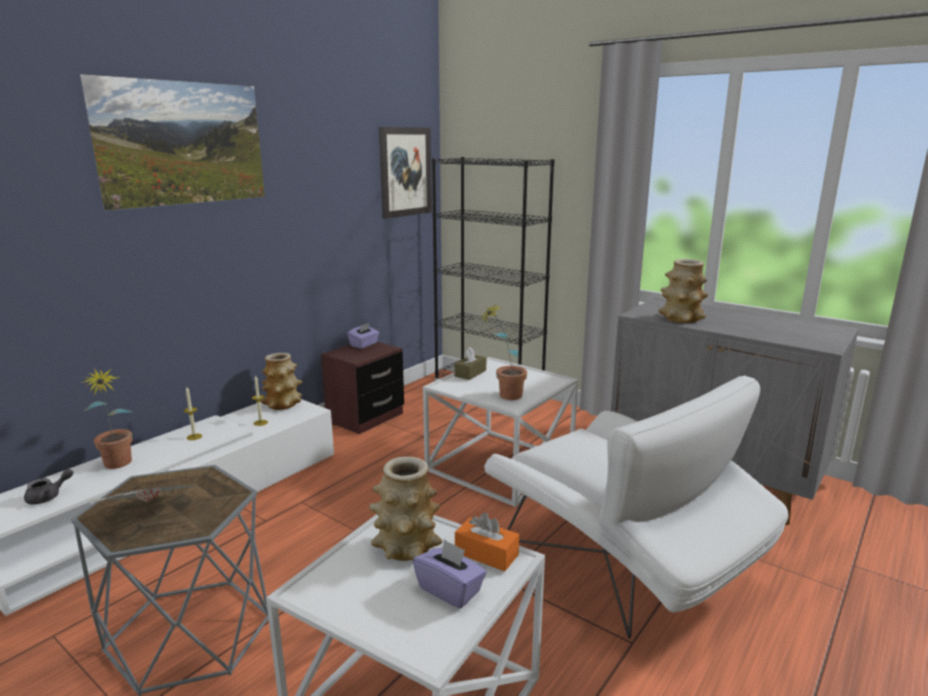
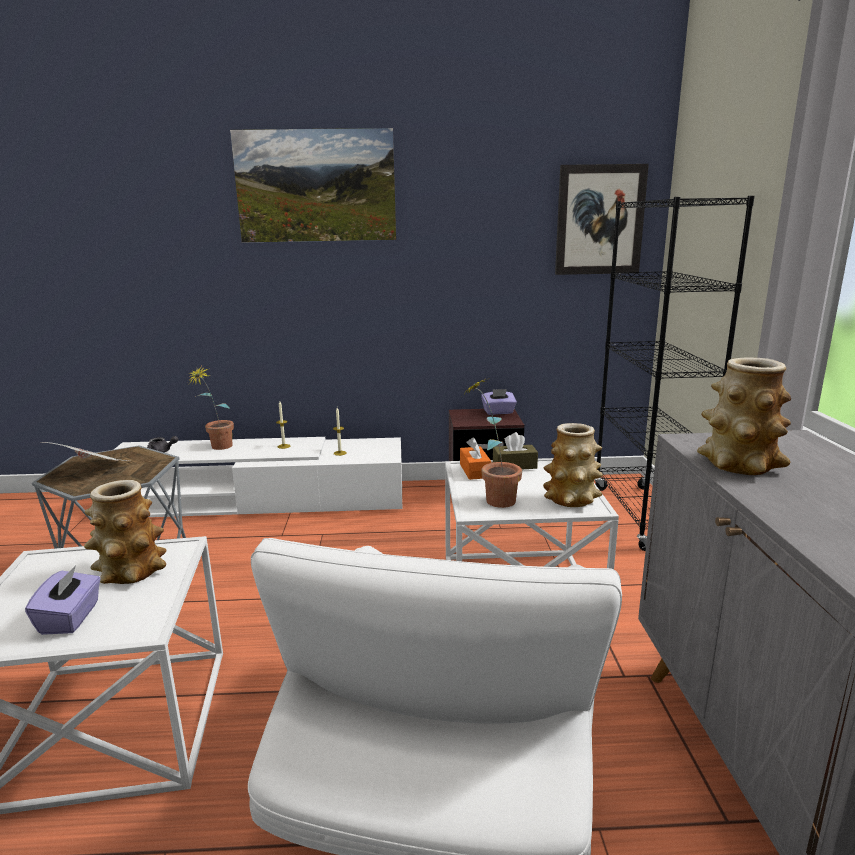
camera: 50 degrees right, 0 degrees up
vase [261,353,302,410] -> vase moved to [543,423,603,507]
orange tissue box [455,513,519,571] -> orange tissue box moved to [460,438,491,480]

